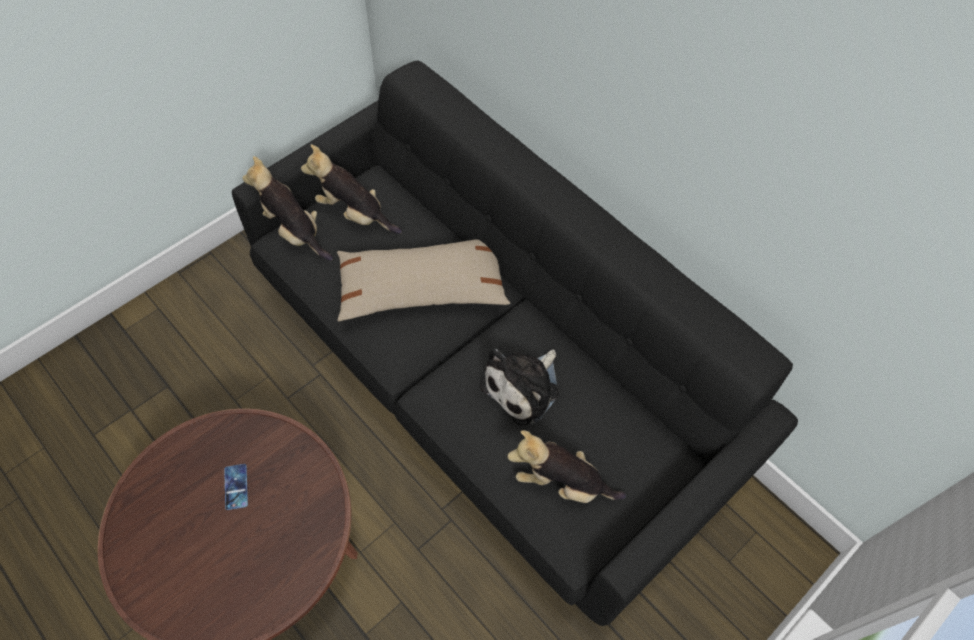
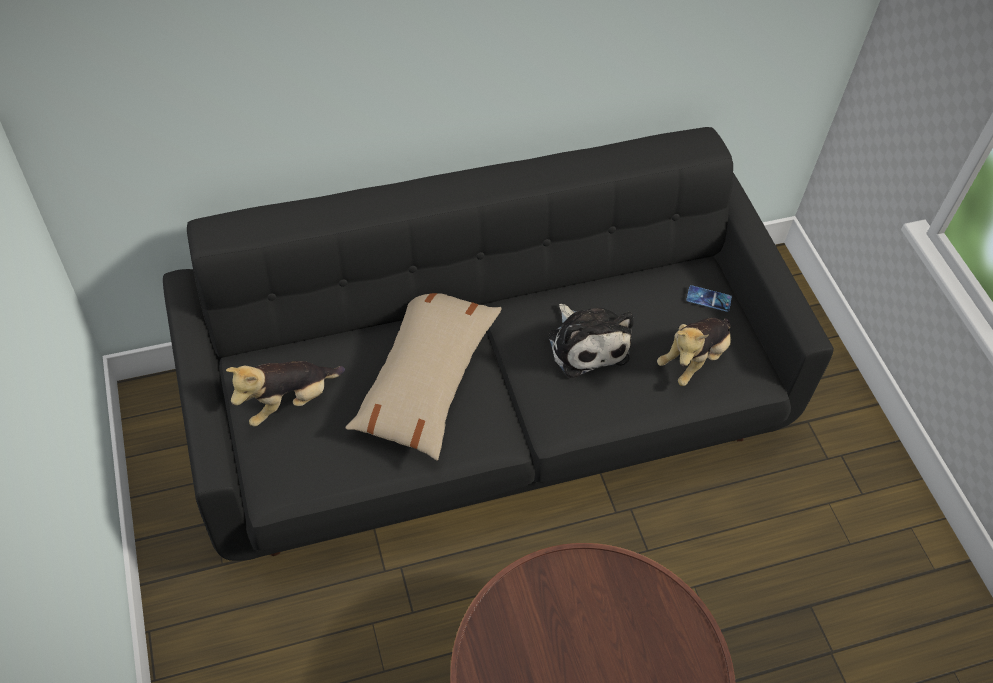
camera: 65 degrees left, 5 degrees down
phone [224,464,248,510] -> phone moved to [686,285,732,312]
plush toy [242,156,333,261] -> none

